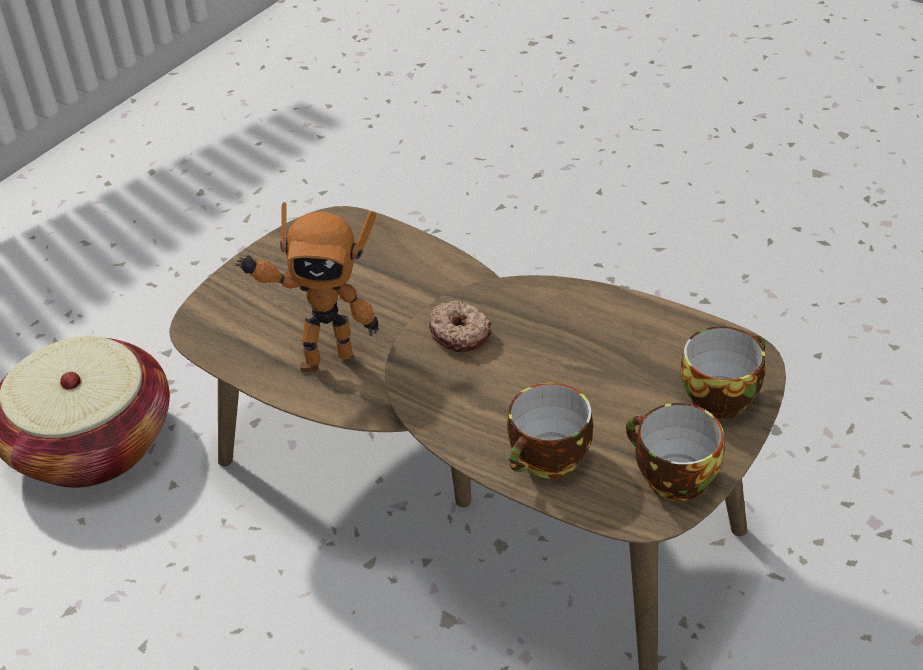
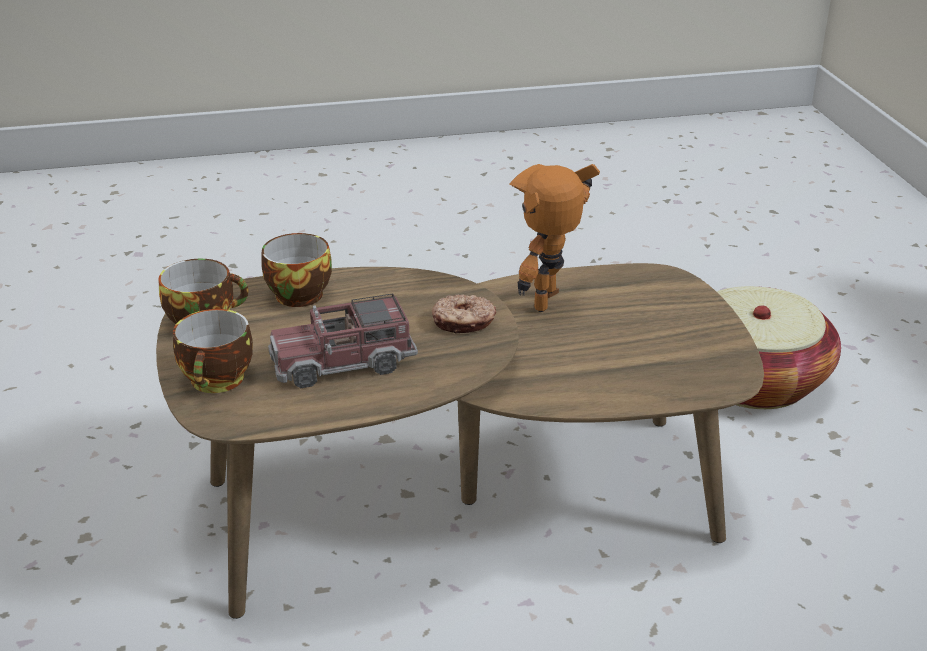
camera: 130 degrees right, 10 degrees down
none -> toy truck [268,293,418,389]

